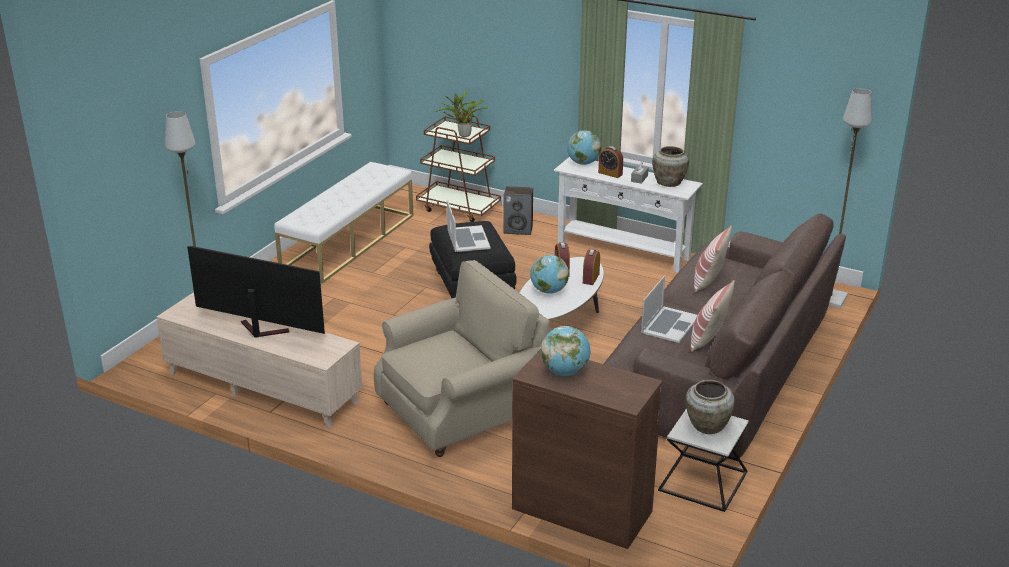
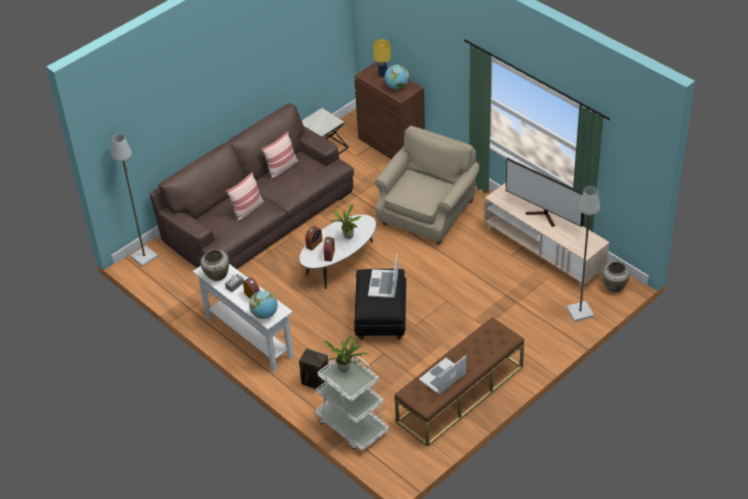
camera: 160 degrees left, 15 degrees up
white bench [274,162,413,284] -> brown bench [395,317,524,447]
beige armchair [374,260,550,457] -> beige armchair turned 135 degrees clockwise [375,126,480,245]
brown cart [416,113,501,222] -> white cart [315,352,389,451]
globe [530,255,569,294] -> potted plant [331,204,362,239]
laptop [641,276,697,343] -> laptop moved to [419,355,466,395]
beige vase [686,380,735,434] -> beige vase moved to [602,261,630,292]
none -> yellow table lamp [373,39,391,78]

